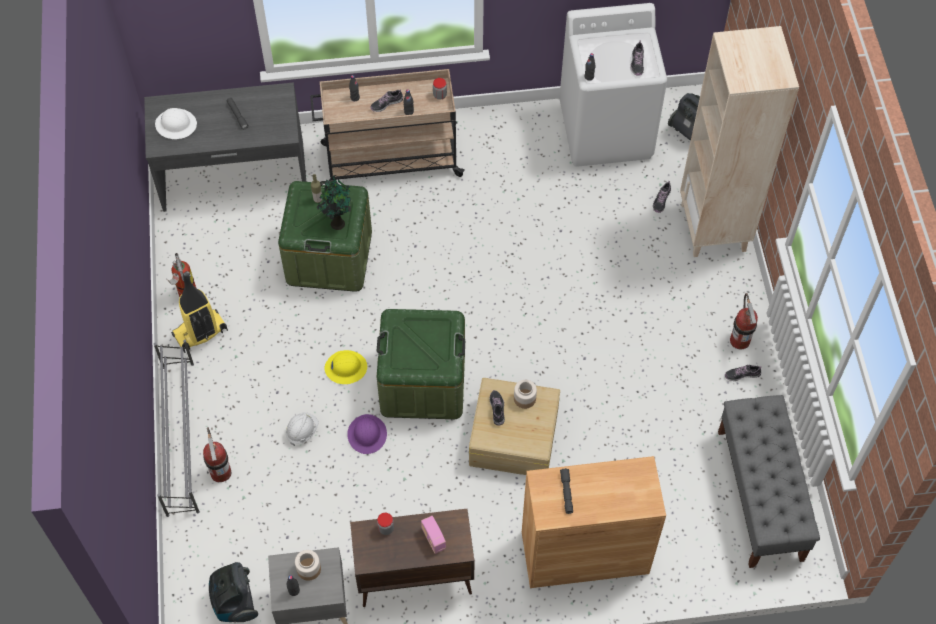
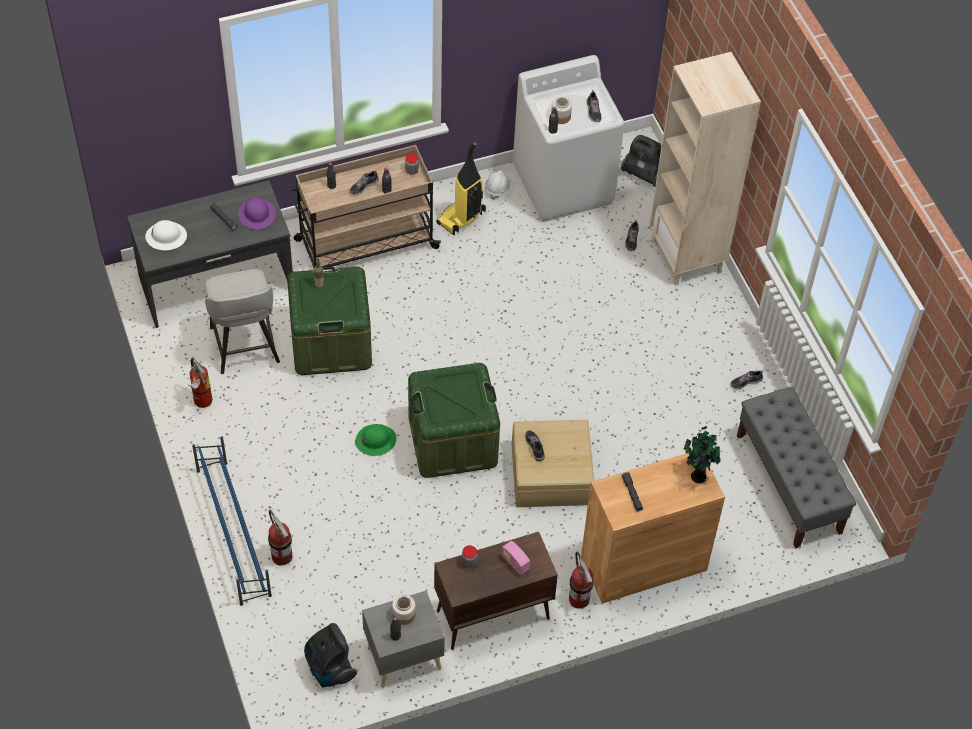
camera: 15 degrees left, 5 degrees down
grey shoe rack [154,340,200,517] -> blue shoe rack [192,436,272,606]
vacuum cleaner [171,271,228,353] -> vacuum cleaner moved to [436,141,486,235]
white hard hat [286,412,319,446] -> white hard hat moved to [485,170,511,199]
potted plant [317,175,351,230] -> potted plant moved to [684,426,721,483]
yellow hard hat [325,350,367,384] -> green hard hat [355,424,396,456]
purple hard hat [347,414,387,454] -> purple hard hat moved to [238,197,276,230]
jar [514,380,537,409] -> jar moved to [551,97,572,124]
fire extinguisher [730,293,758,349] -> fire extinguisher moved to [569,552,594,609]
none -> grey stool [205,269,280,374]

